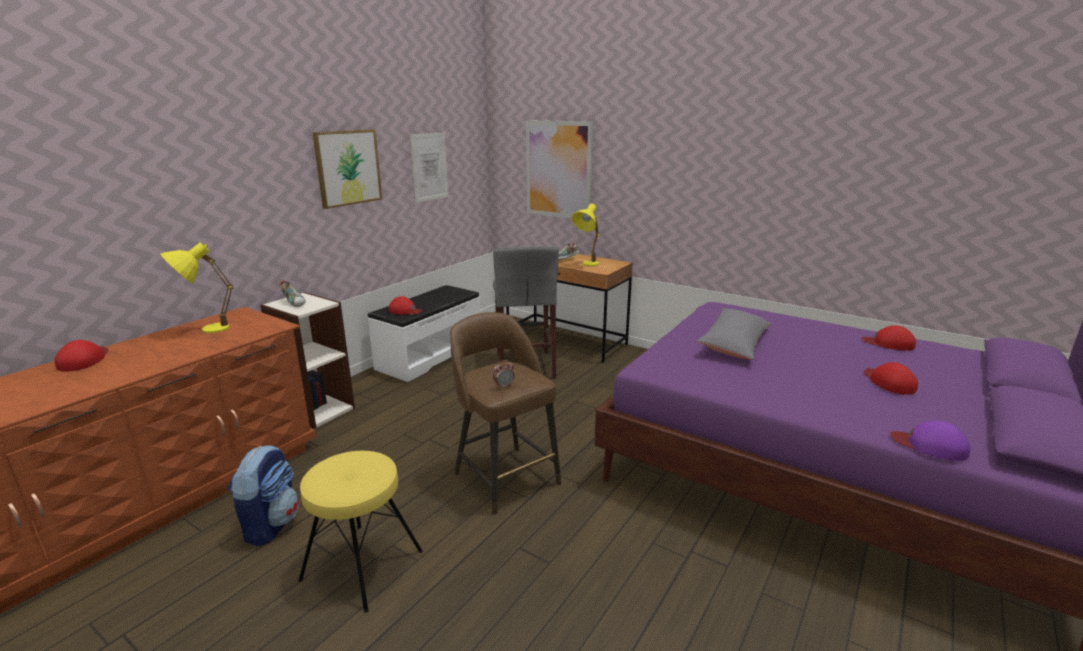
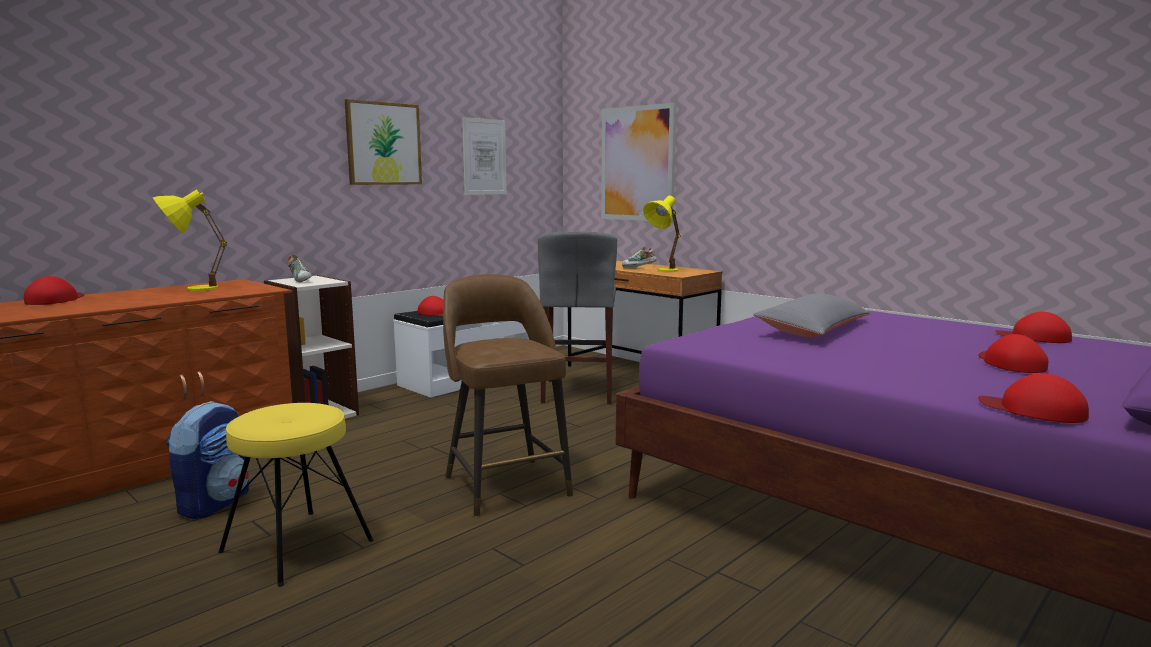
camera: 10 degrees right, 10 degrees down
alarm clock [493,360,515,389] -> none
purple cap [890,421,970,461] -> red cap [978,373,1089,423]

